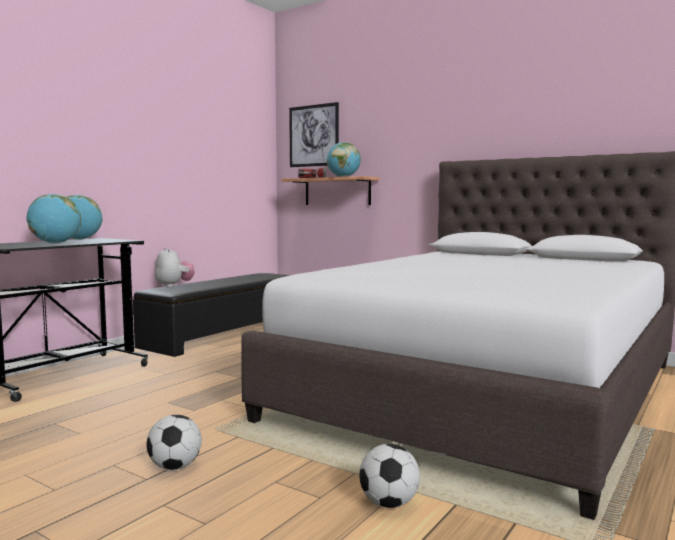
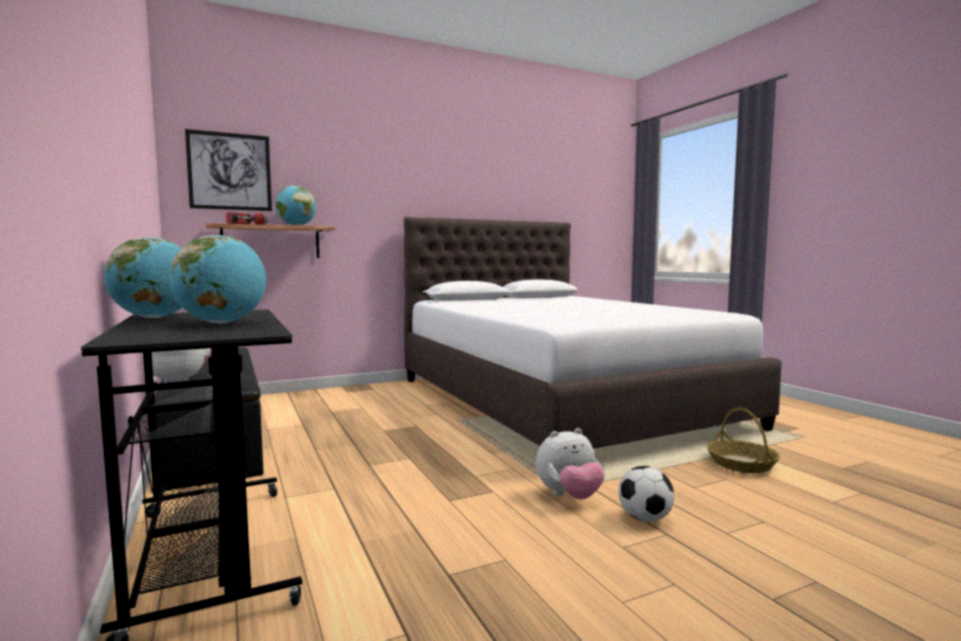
camera: 60 degrees left, 0 degrees up
football [359,444,420,508] -> basket [707,407,780,473]
none -> plush toy [536,428,605,499]

